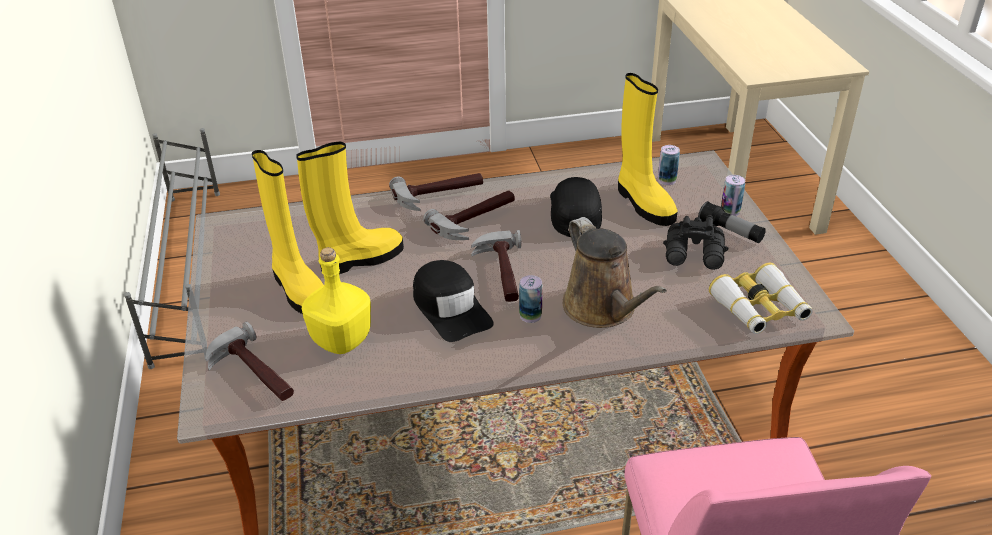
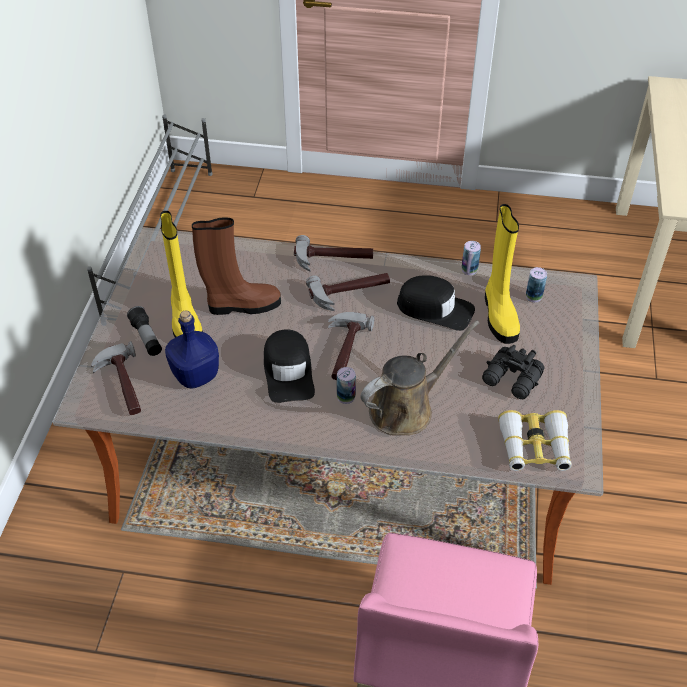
camera: 20 degrees right, 10 degrees up
yellow boot [296,142,404,274] -> brown boot [192,217,281,315]
yellow bottle [302,247,371,354] -> blue bottle [165,311,219,389]
black cap [550,177,602,237] -> black cap turned 90 degrees clockwise [397,275,475,331]
brown watering can [563,217,667,328] -> brown watering can turned 120 degrees counterclockwise [360,320,479,435]
flashlight [698,201,766,243] -> flashlight moved to [127,306,162,356]
can [721,175,745,216] -> can moved to [462,241,481,275]

